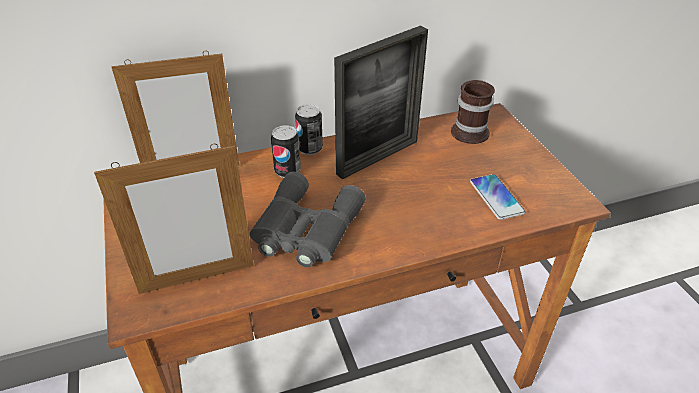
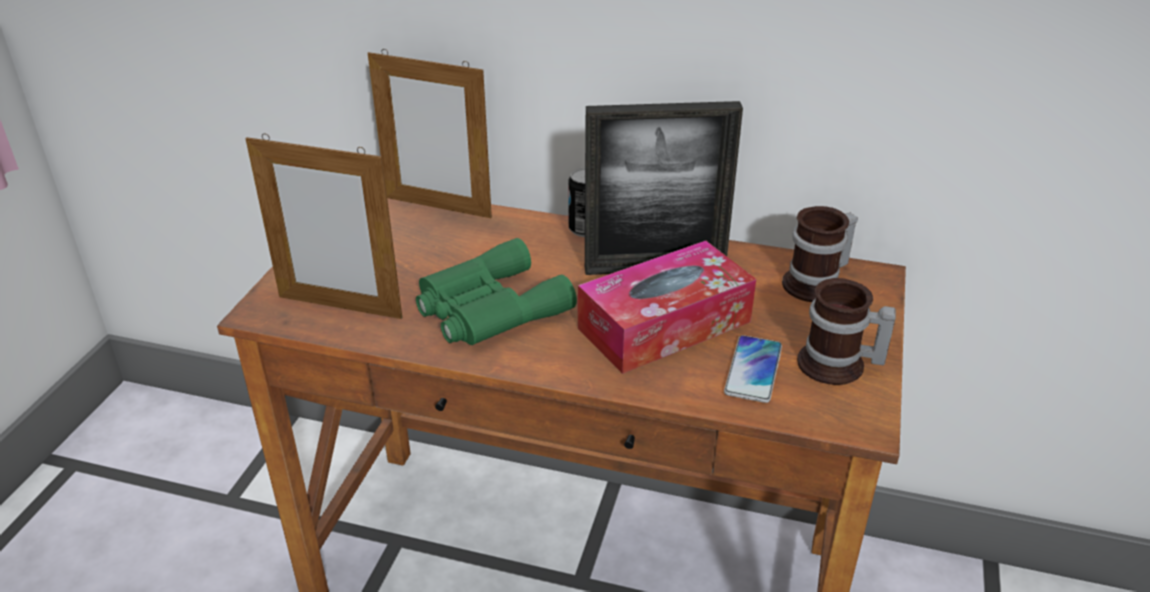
camera: 35 degrees right, 5 degrees down
grey binoculars [250,172,365,267] -> green binoculars [416,238,577,345]
can [271,125,301,178] -> none
none -> tissue box [578,241,756,374]
none -> mug [797,278,896,385]

